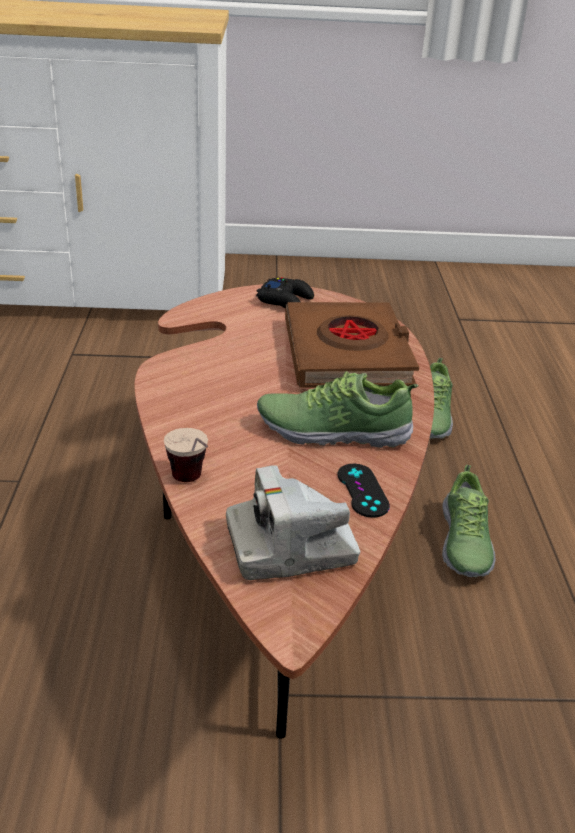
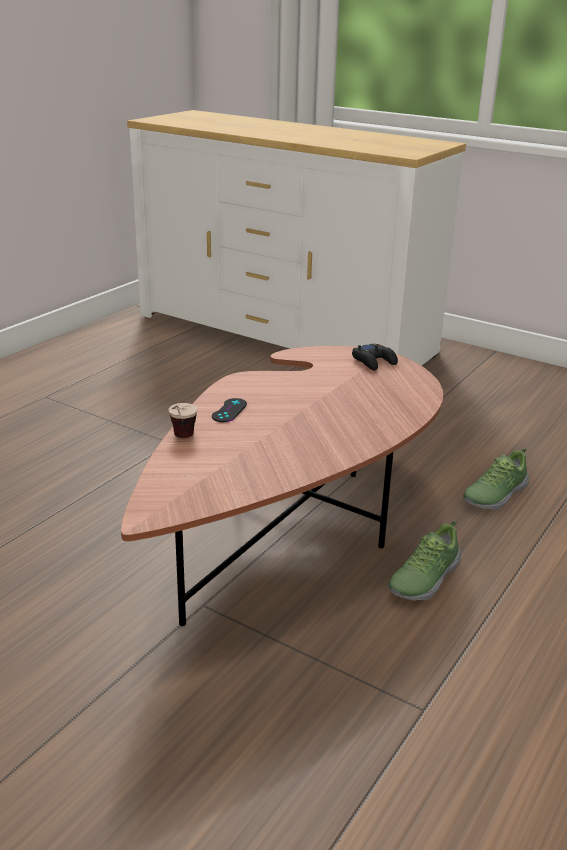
camera: 35 degrees right, 5 degrees down
camera [226,466,361,580] -> none
shoe [257,371,418,448] -> none
brown book [285,302,419,388] -> none
black game controller [337,464,390,518] -> black game controller moved to [212,398,247,422]

